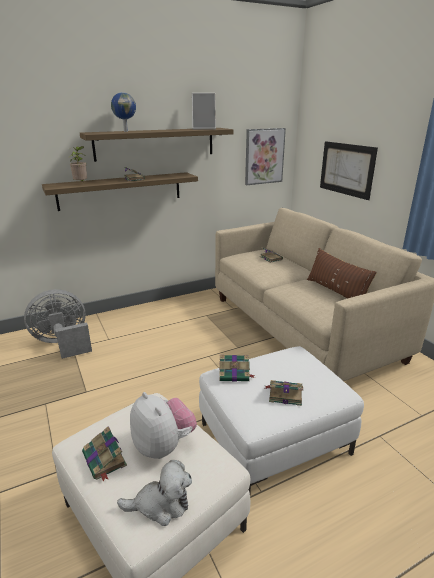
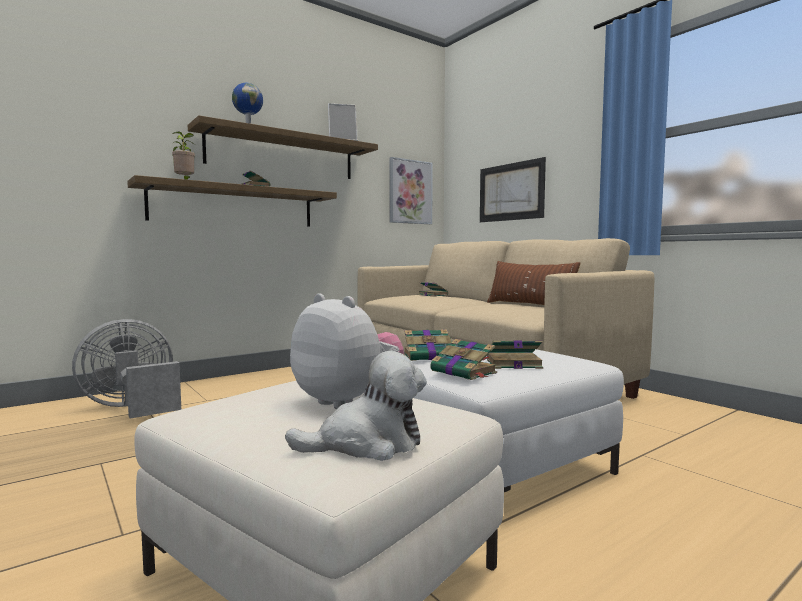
camera: 10 degrees left, 20 degrees down
book [82,426,127,482] -> book moved to [430,339,497,380]

